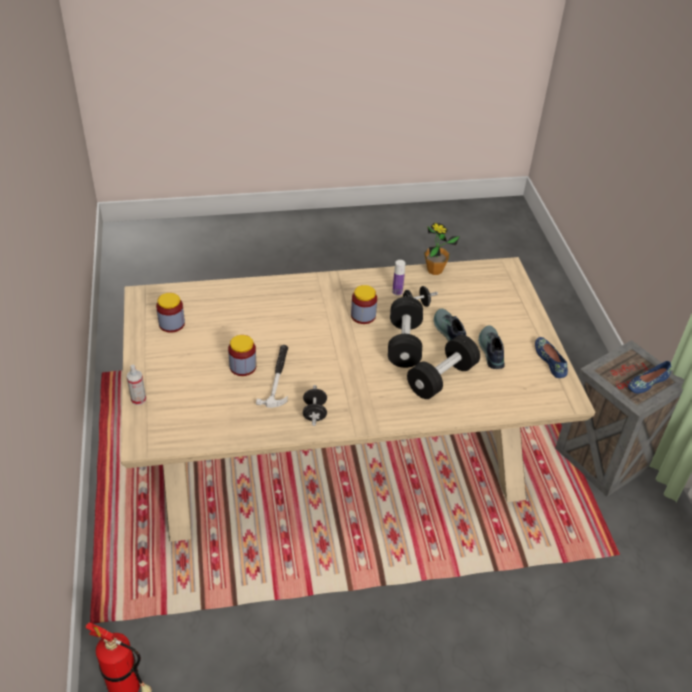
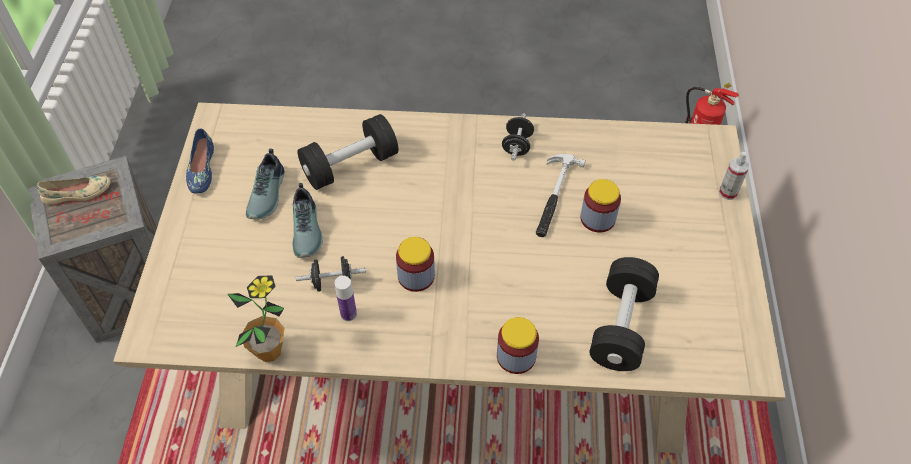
camera: 165 degrees left, 10 degrees up
jar [156,293,185,333] -> jar moved to [497,317,539,374]
black dumbbell [388,297,423,368] -> black dumbbell moved to [589,257,659,371]
blue shoe [628,361,671,393] -> beige shoe [37,176,111,205]

